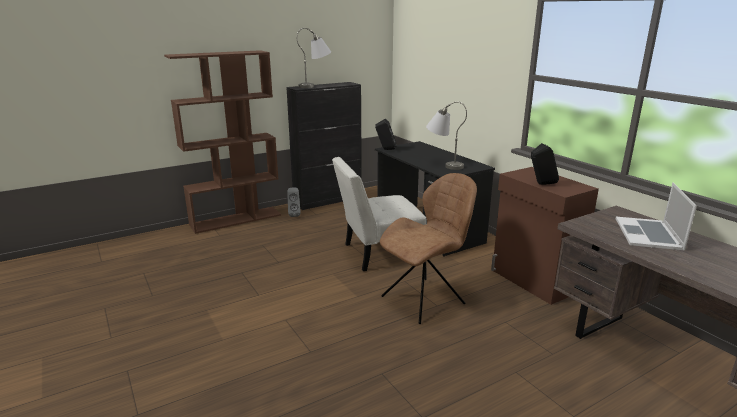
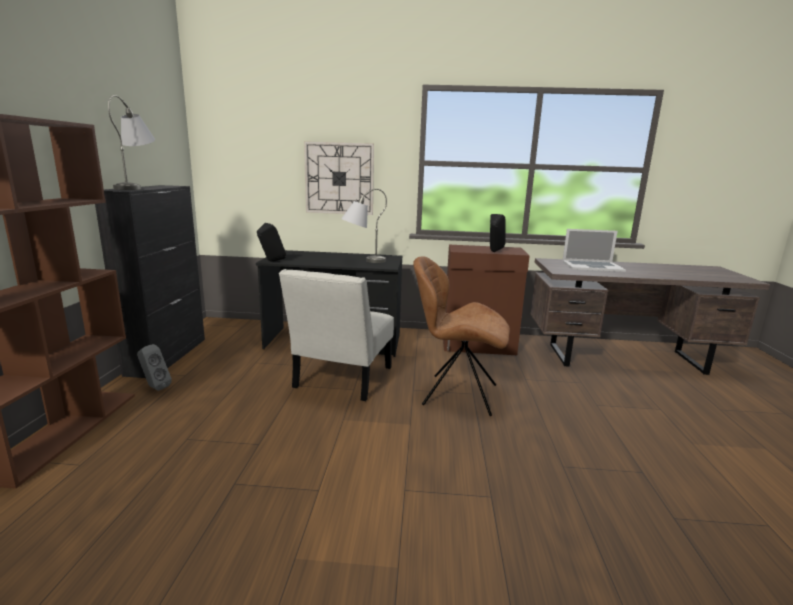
camera: 55 degrees left, 5 degrees down
brown chair [380,173,477,324] -> brown chair turned 75 degrees counterclockwise [413,257,510,416]
laptop [616,182,697,250] -> laptop turned 45 degrees counterclockwise [562,229,626,272]
none -> wall clock [304,141,374,215]

